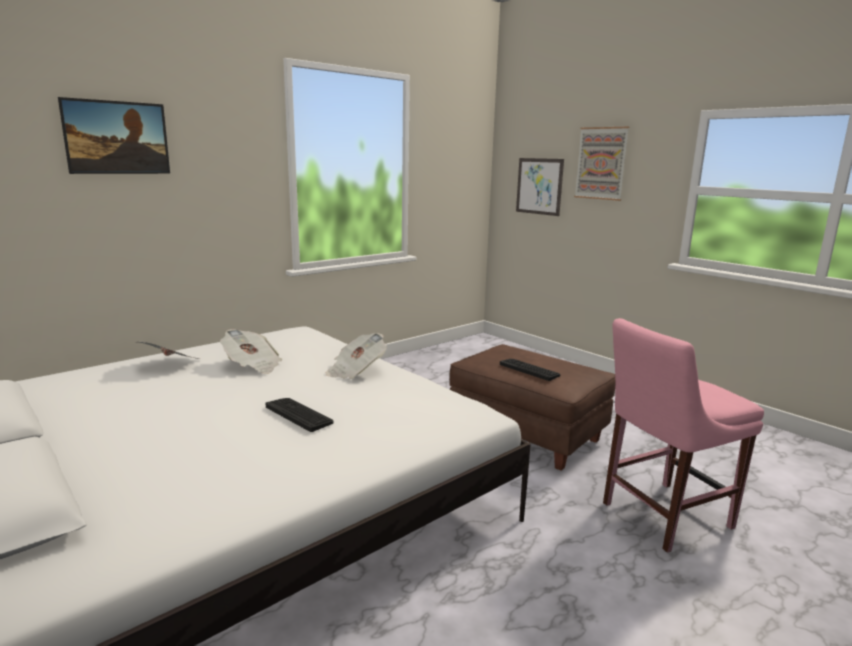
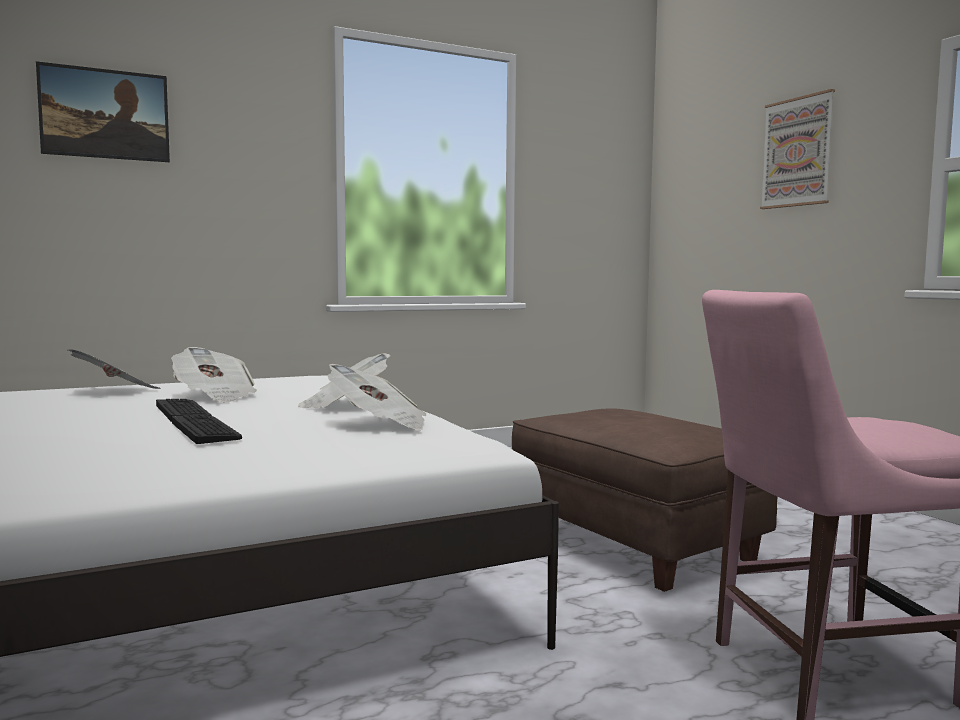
camera: 15 degrees right, 10 degrees down
keyboard [500,359,560,381] -> keyboard moved to [156,399,212,422]
picture [516,158,564,216] -> none
none -> newspaper [328,364,426,430]

